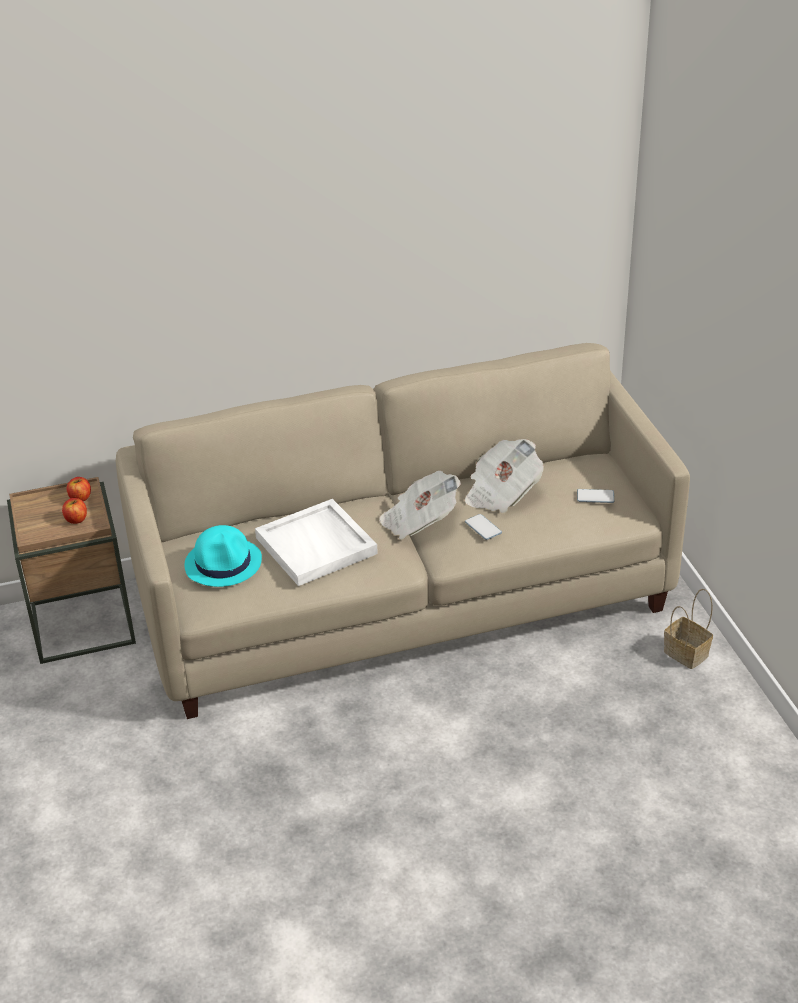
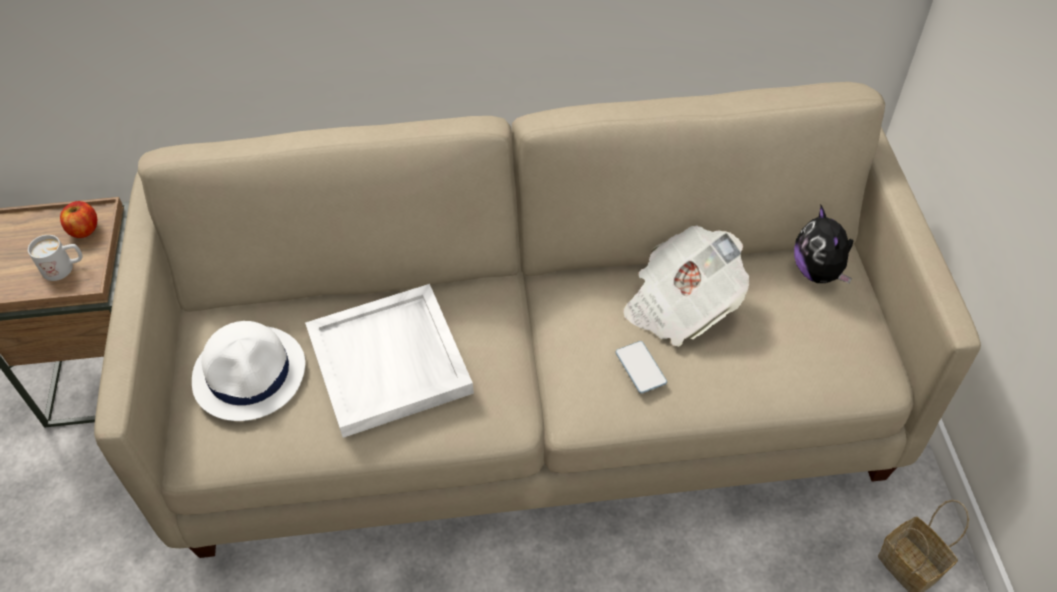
camera: 10 degrees right, 15 degrees up
apple [62,498,87,524] -> white mug [28,235,83,281]
turquoise hat [185,525,262,587] -> white hat [192,321,305,421]
newspaper [379,471,461,540] -> none
phone [577,489,614,503] -> none
none -> plush toy [794,205,853,283]

